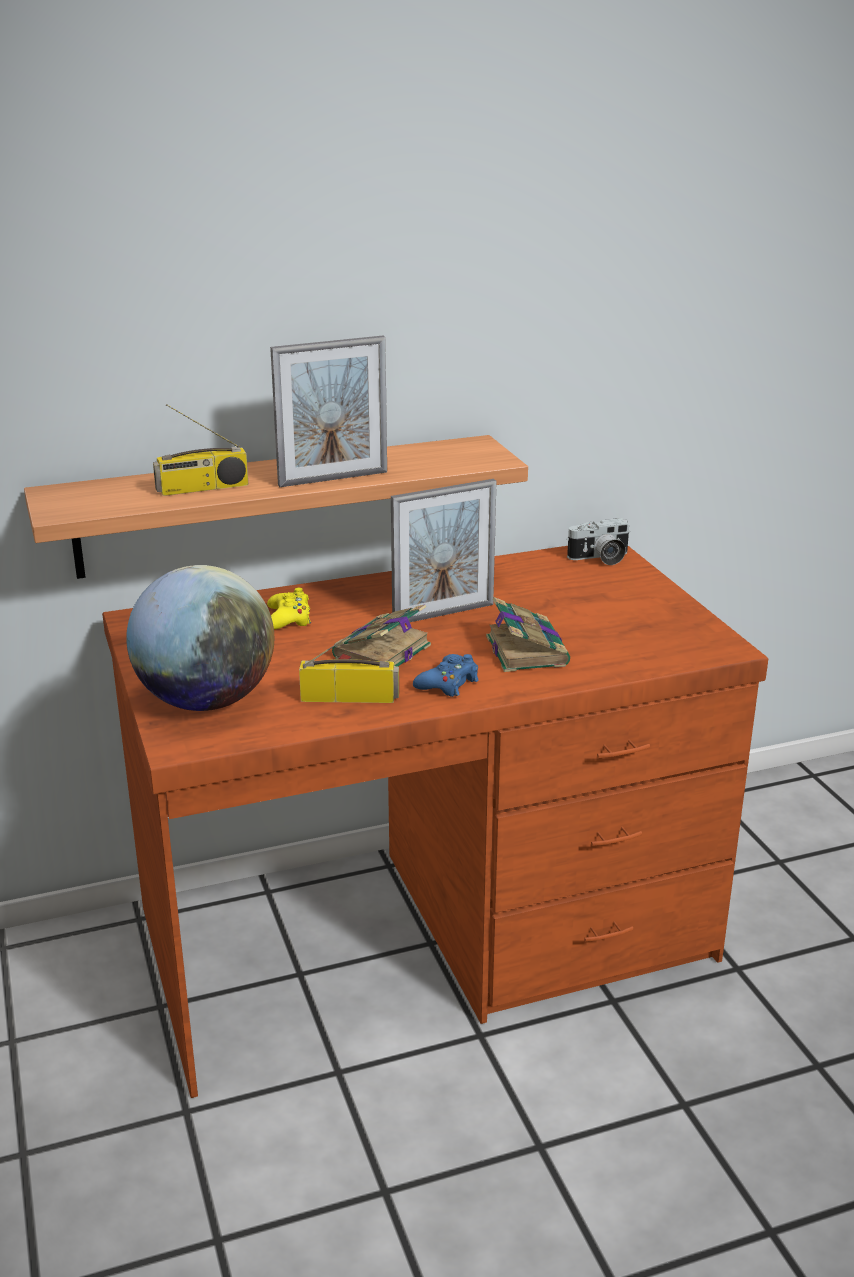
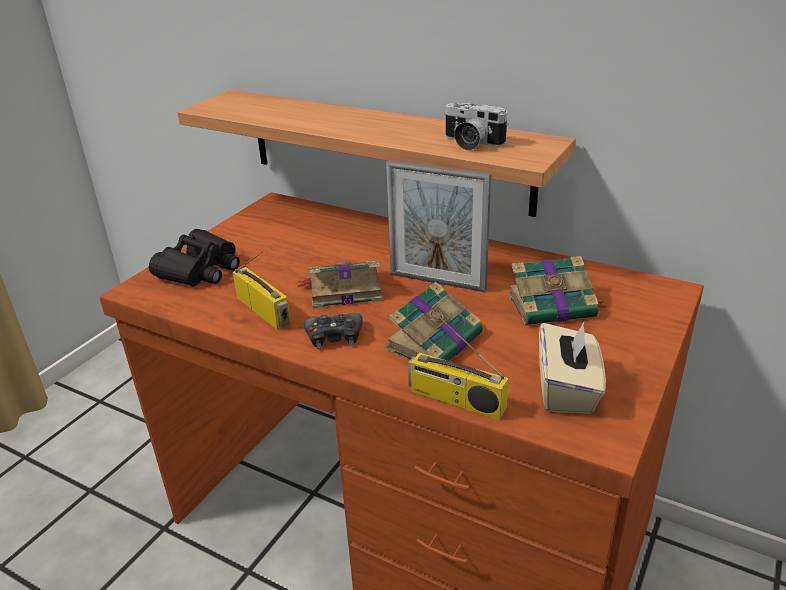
camera: 50 degrees right, 5 degrees up
globe [126,565,274,711] -> black binoculars [149,229,240,287]
radio [153,404,249,496] -> radio moved to [408,309,508,420]
yellow game controller [267,588,311,629] -> none
picture frame [270,336,387,487] -> none
blue game controller [413,654,479,697] -> black game controller [304,313,363,349]
camera [566,518,630,565] -> camera moved to [444,103,508,150]
none -> book [508,256,607,325]
none -> beige tissue box [539,322,606,414]

